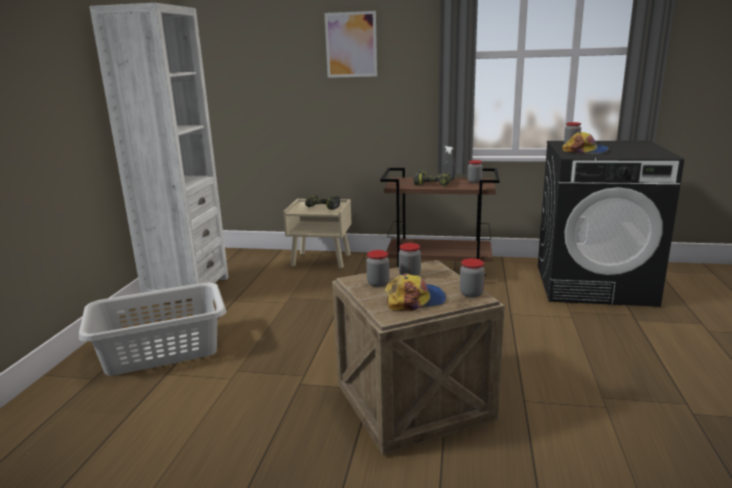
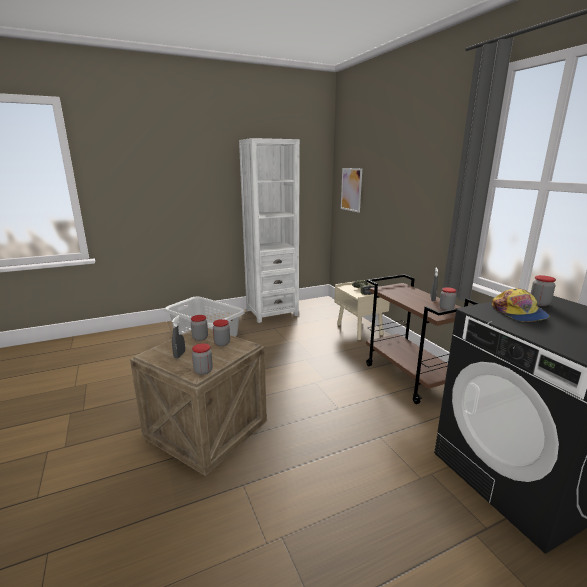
camera: 55 degrees right, 0 degrees up
picture [324,11,377,78] -> picture moved to [341,168,362,213]
cap [385,274,446,311] -> grey spray bottle [172,315,185,359]
power drill [414,170,451,186] -> none

